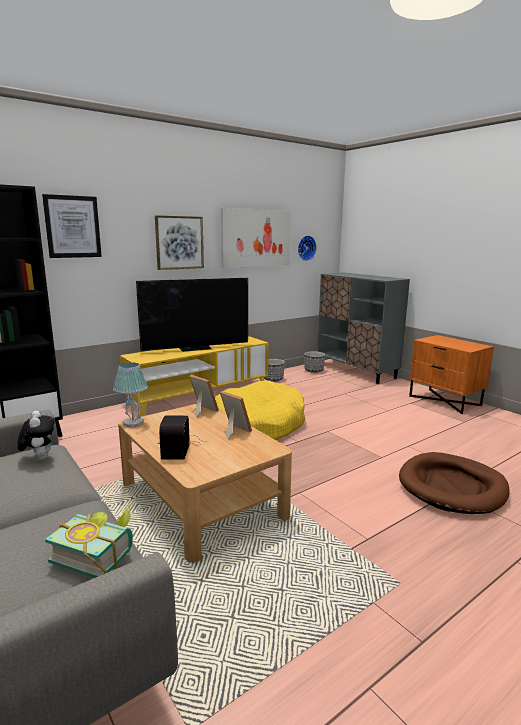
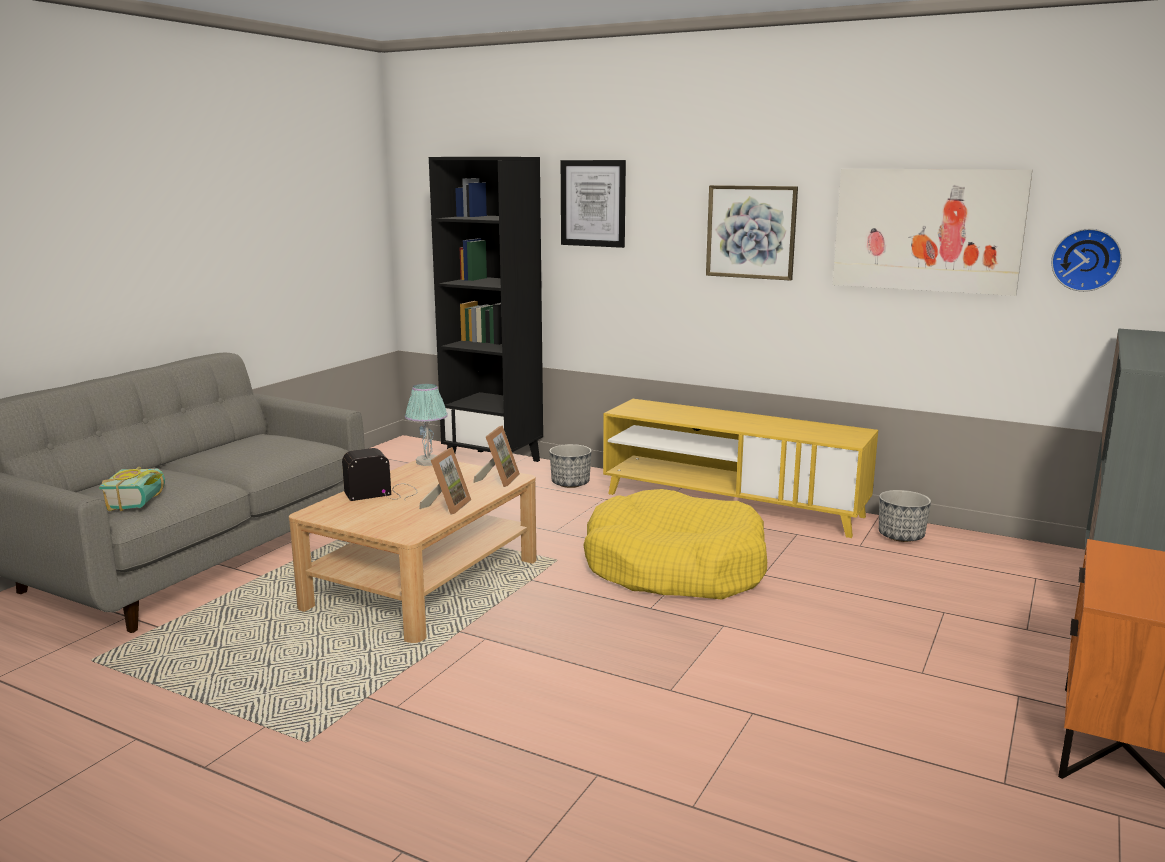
camera: 65 degrees right, 0 degrees up
plush toy [17,411,54,460] -> none
television [136,278,248,352] -> none
planter [304,351,325,373] -> planter moved to [549,444,592,488]
brown dog bed [399,452,510,514] -> none

